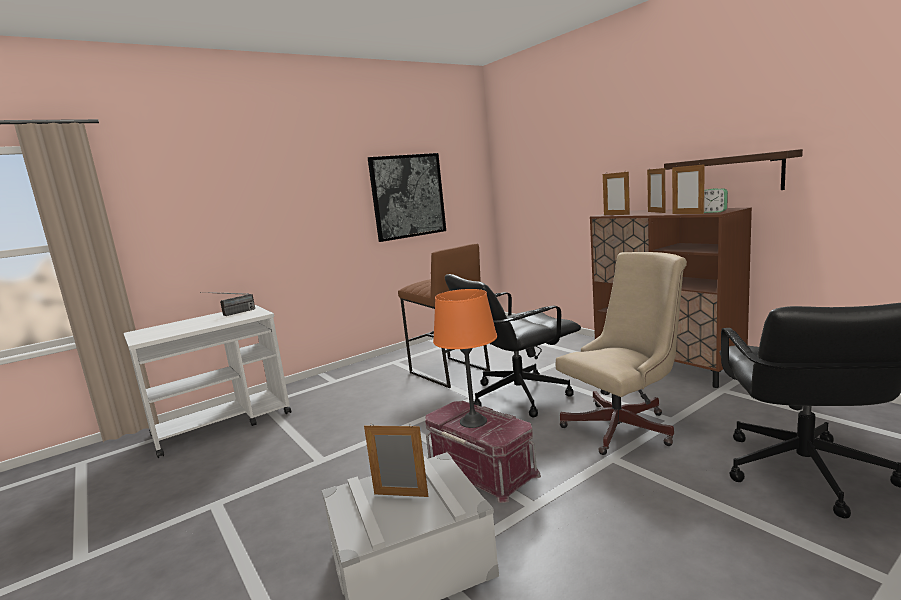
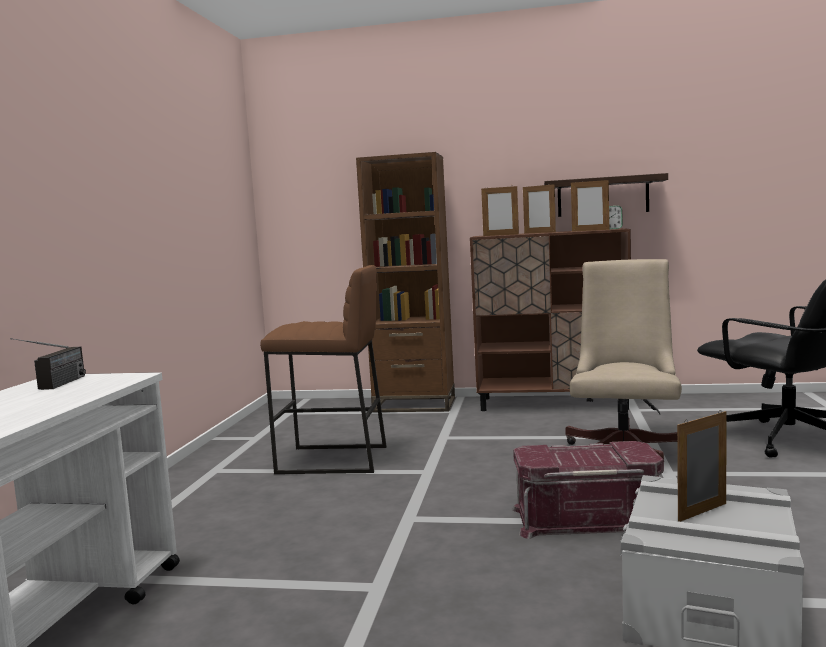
camera: 45 degrees left, 5 degrees down
picture [368,153,446,242] -> none
orange table lamp [433,289,497,428] -> none
black office chair [445,274,581,418] -> none
none -> brown bookcase [356,152,455,412]

